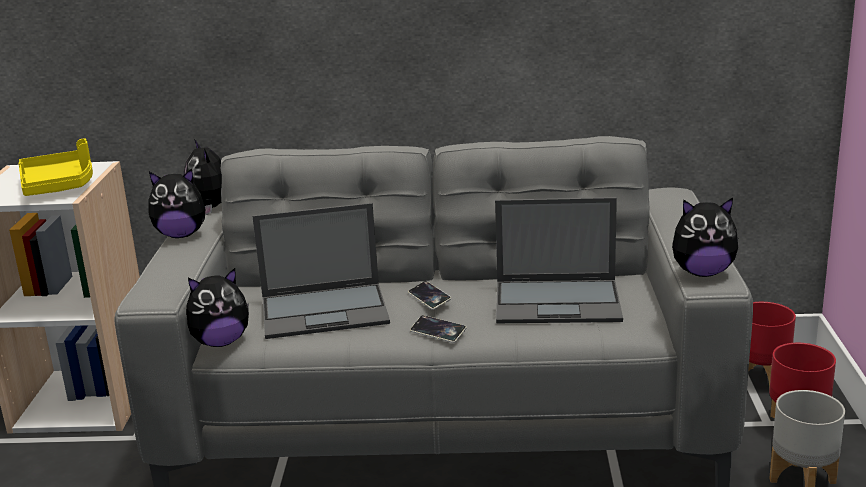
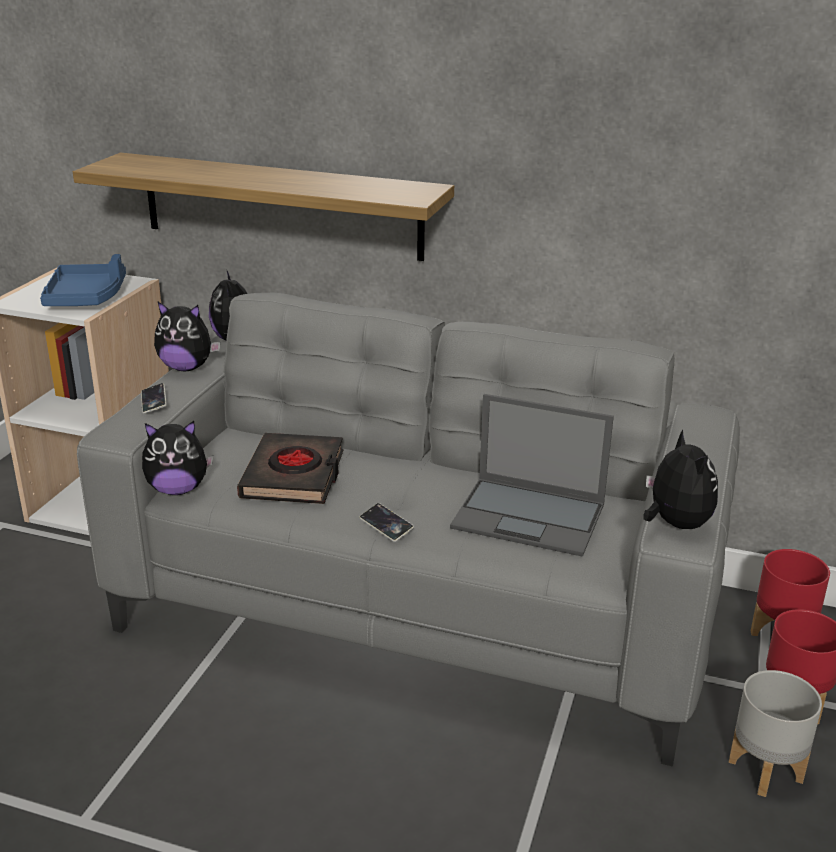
camera: 15 degrees right, 5 degrees up
yellow tray [19,138,93,196] -> blue tray [40,254,126,306]
laptop [252,203,390,339] -> black book [237,433,344,504]
phone [408,281,452,310] -> phone moved to [141,383,167,414]
plush toy [672,198,738,277] -> plush toy turned 120 degrees counterclockwise [644,429,718,529]
none -> shelf [73,153,454,261]

